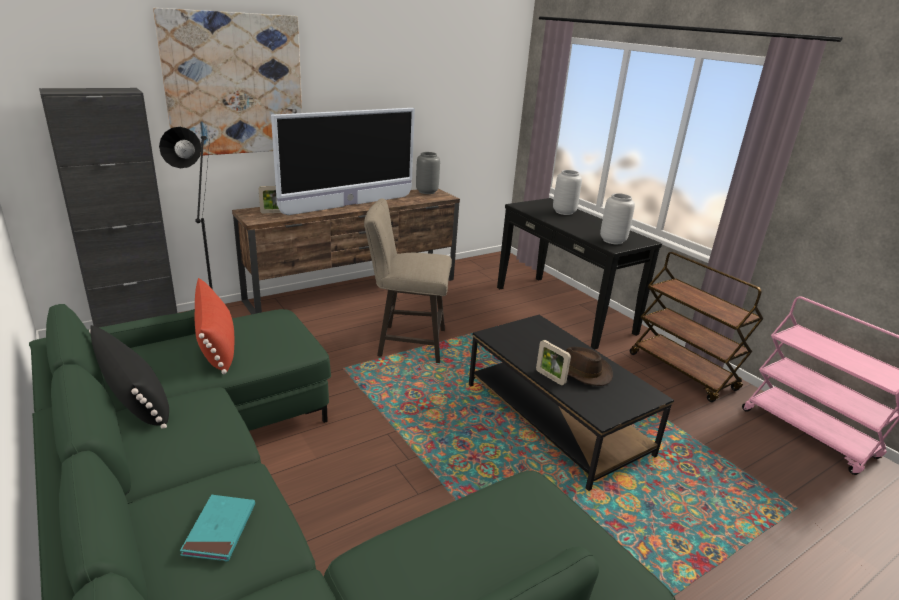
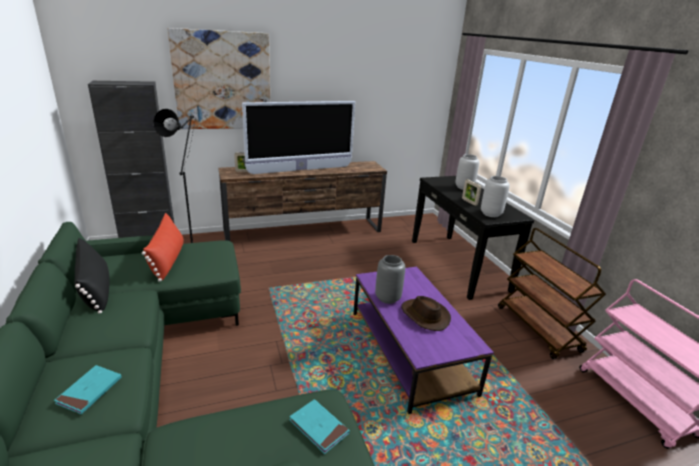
camera: 15 degrees right, 0 degrees up
beige stool [364,199,452,363] -> none
grey vase [416,152,440,194] -> grey vase moved to [375,255,405,304]
black coffee table [469,315,674,491] -> purple coffee table [353,267,494,414]
picture frame [536,340,571,385] -> picture frame moved to [462,179,481,206]
none -> turquoise book [289,399,350,454]

